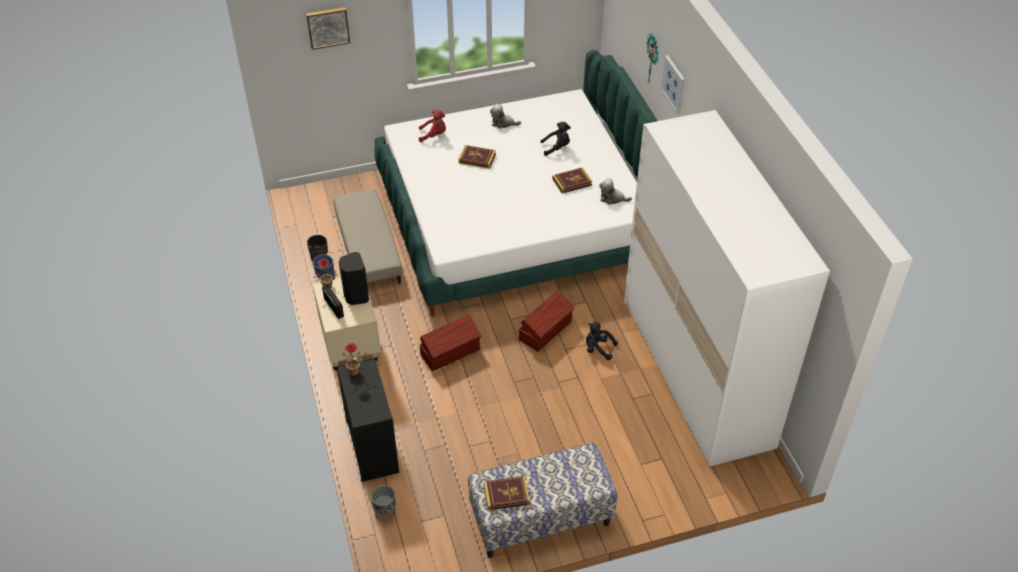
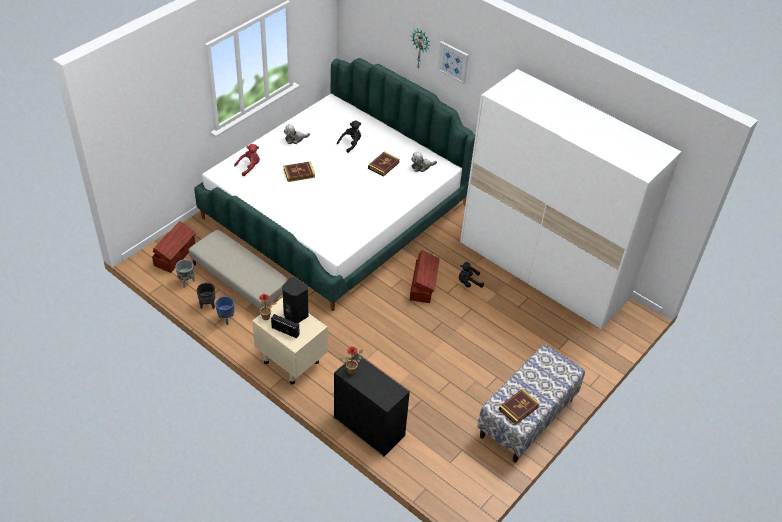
camera: 35 degrees left, 0 degrees up
picture [306,7,350,50] -> none
grey planter [371,485,396,520] -> grey planter moved to [175,259,195,288]
brown storage box [419,314,481,371] -> brown storage box moved to [152,221,196,273]

